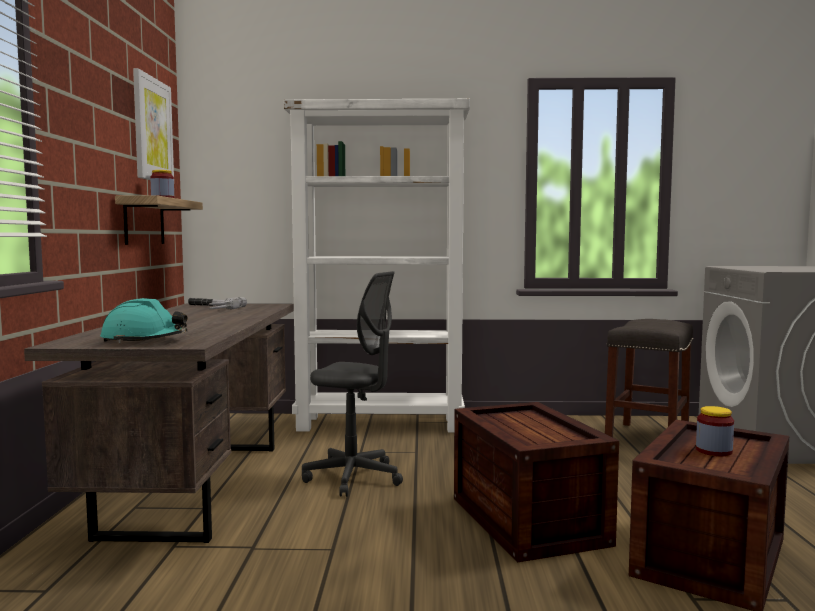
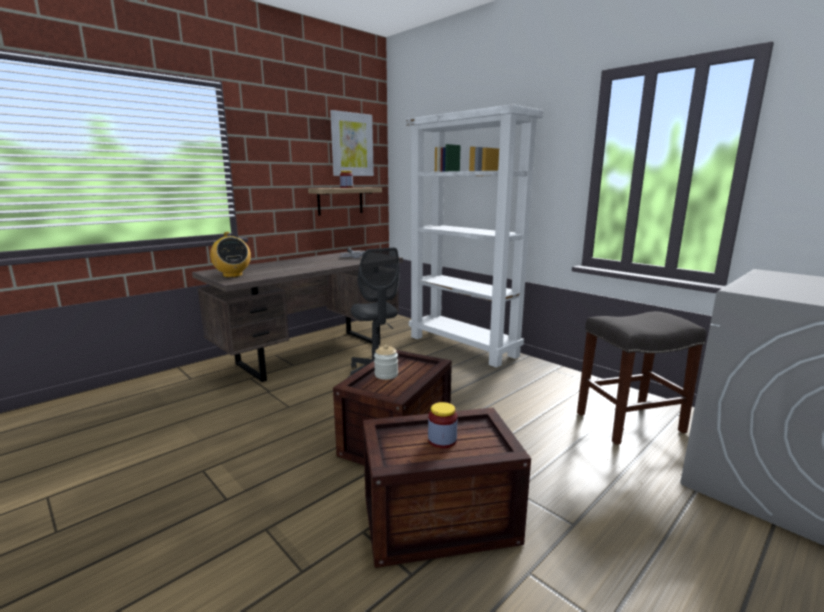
camera: 45 degrees right, 10 degrees up
turquoise hard hat [100,298,187,343] -> radio [210,232,251,277]
none -> jar [374,345,398,380]

